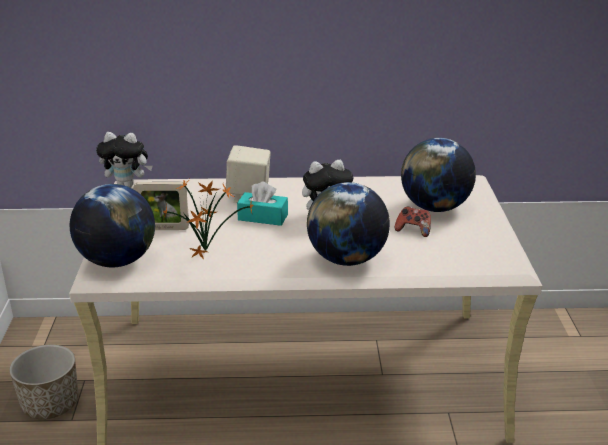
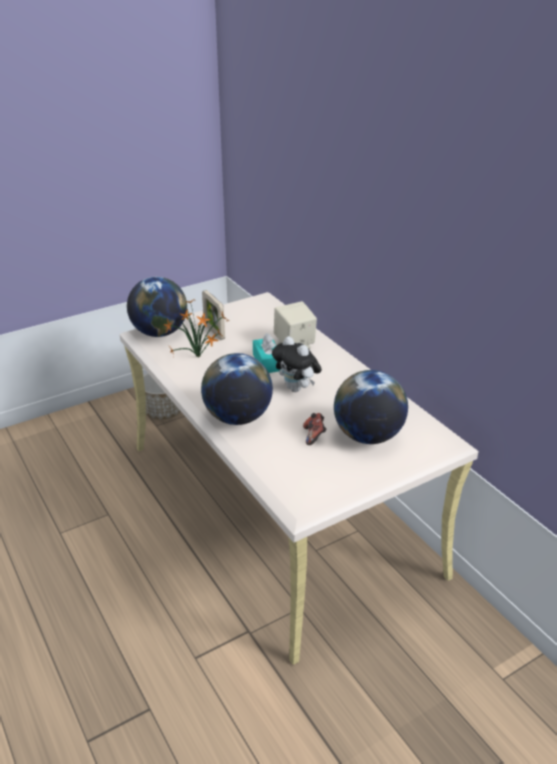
camera: 60 degrees right, 5 degrees up
plush toy [96,132,152,187] -> none

